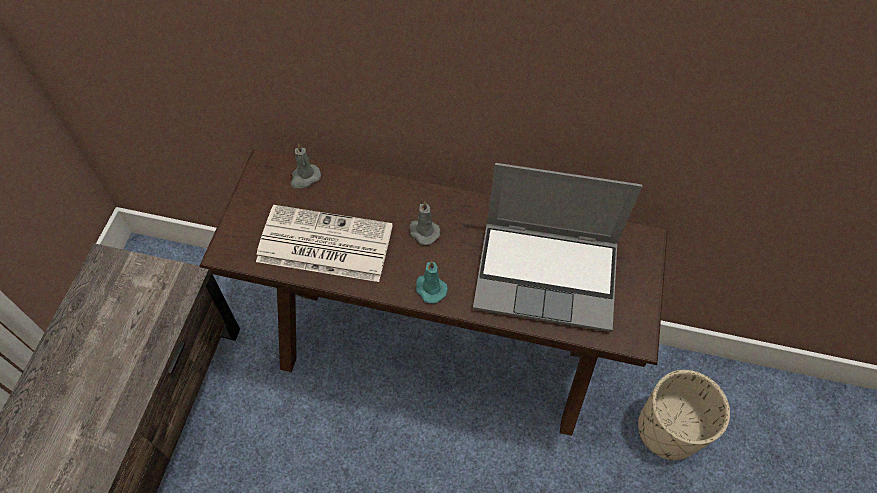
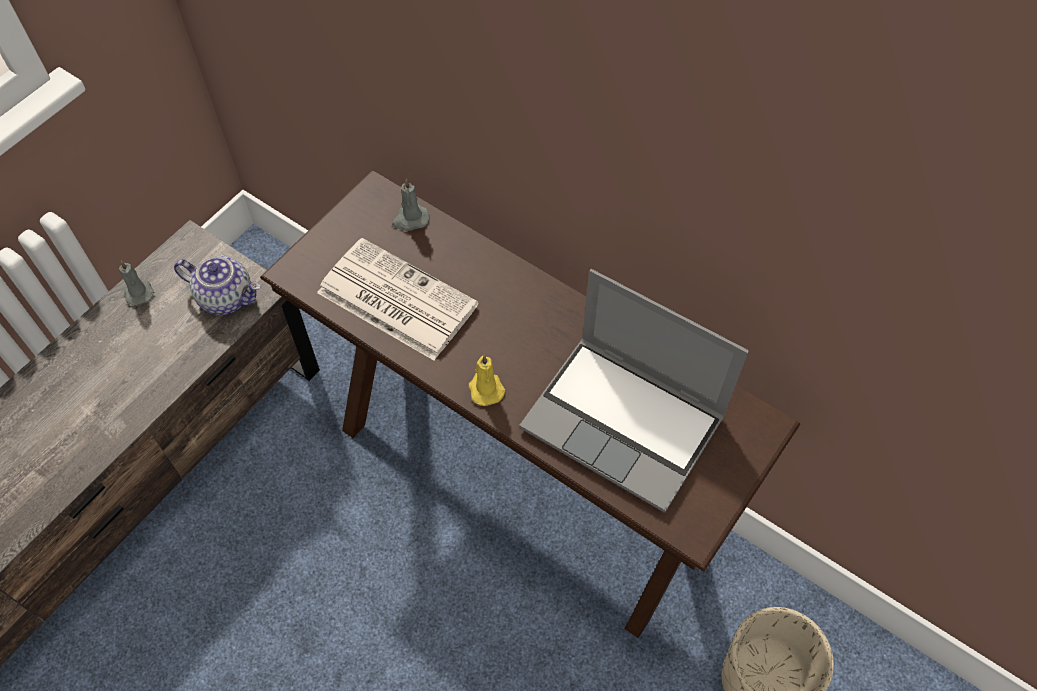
camera: 25 degrees right, 0 degrees up
grey candle [410,201,440,245] -> grey candle moved to [119,261,154,306]
turquoise candle [416,261,448,304] -> yellow candle [469,355,505,406]
none -> teapot [174,256,261,315]

